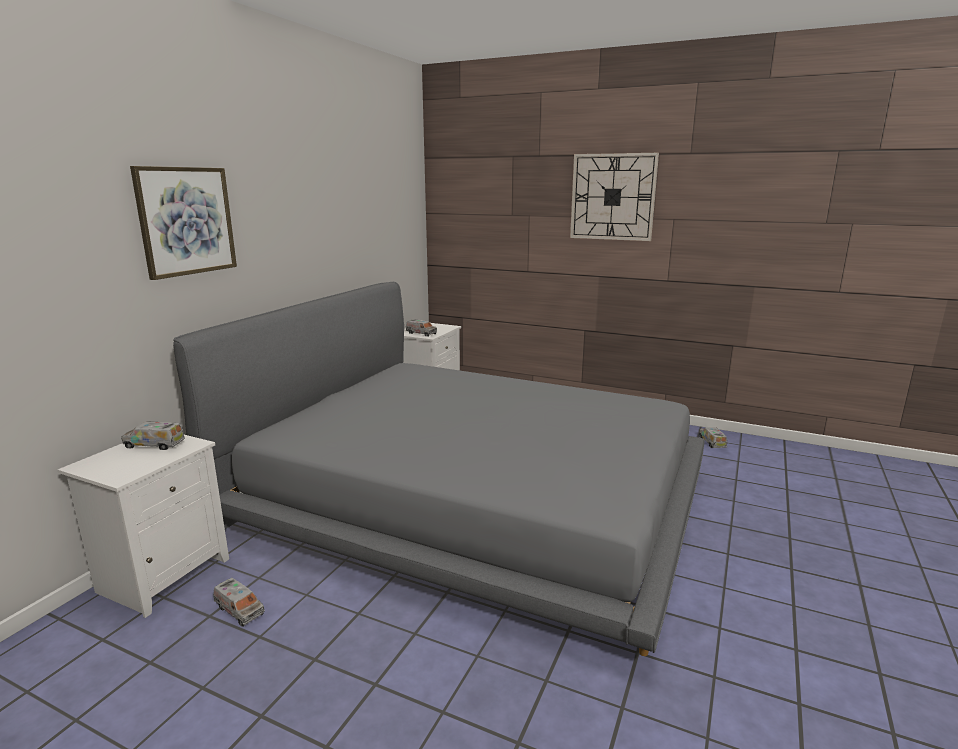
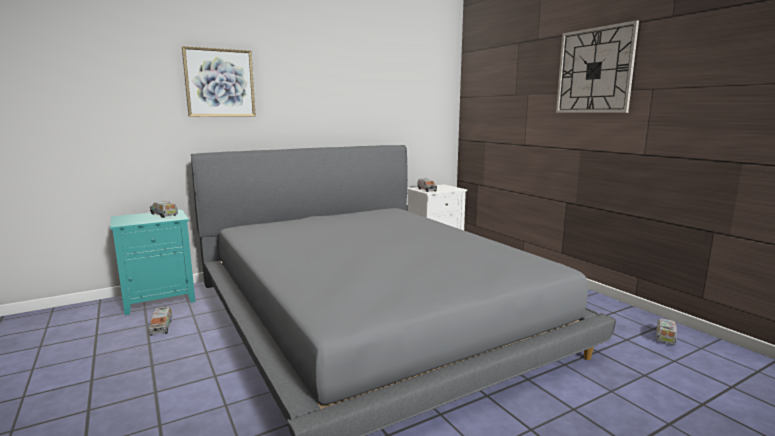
camera: 35 degrees right, 5 degrees down
white nightstand [58,435,229,618] -> turquoise nightstand [110,210,195,315]

